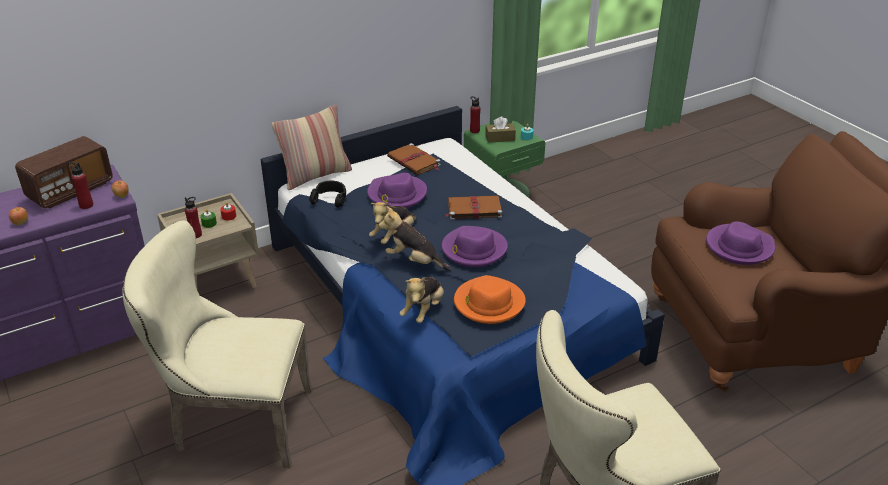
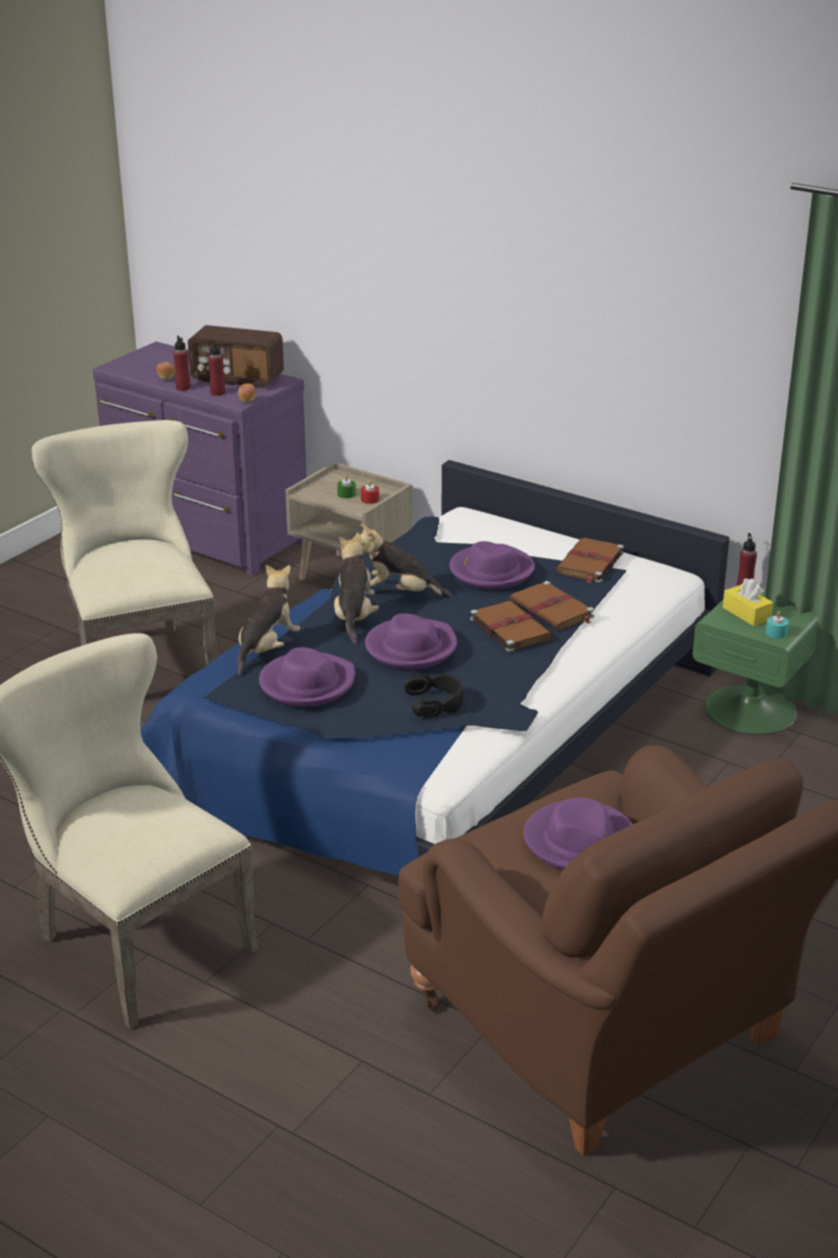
camera: 65 degrees right, 5 degrees down
red bottle [185,197,202,238] -> red bottle moved to [173,335,191,391]
pillow [272,105,352,190] -> none
black headphones [309,181,346,207] -> black headphones moved to [404,674,464,718]
plush toy [400,277,444,323] -> plush toy turned 120 degrees clockwise [237,565,300,675]
orange hat [454,275,526,324] -> purple hat [259,647,355,707]
brown tissue box [485,116,516,143] -> yellow tissue box [723,578,773,626]
none -> brown book [509,581,594,630]

